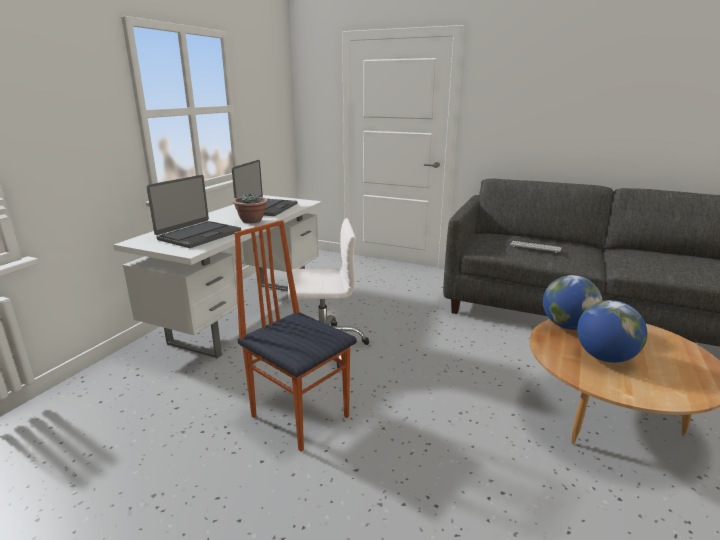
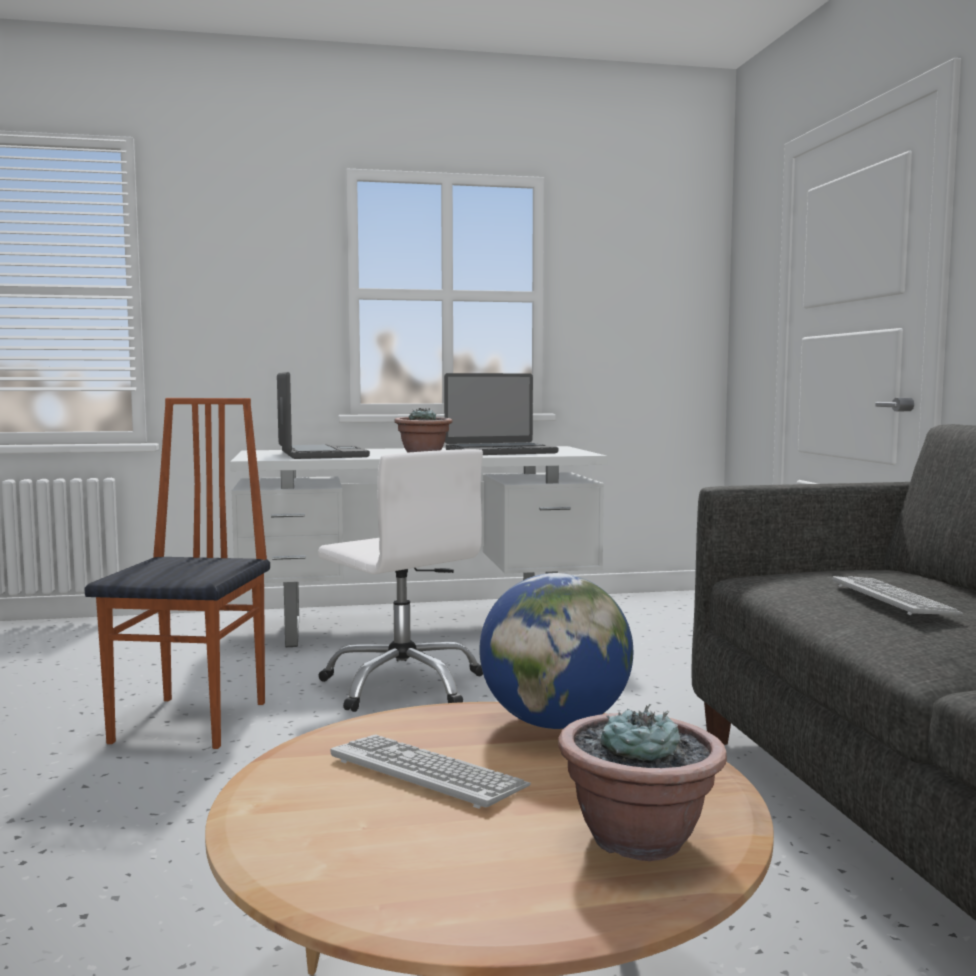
camera: 55 degrees right, 15 degrees down
laptop [147,175,241,248] -> laptop turned 105 degrees counterclockwise [277,372,370,459]
globe [577,300,647,363] -> keyboard [330,734,531,809]
none -> potted plant [558,704,727,861]

